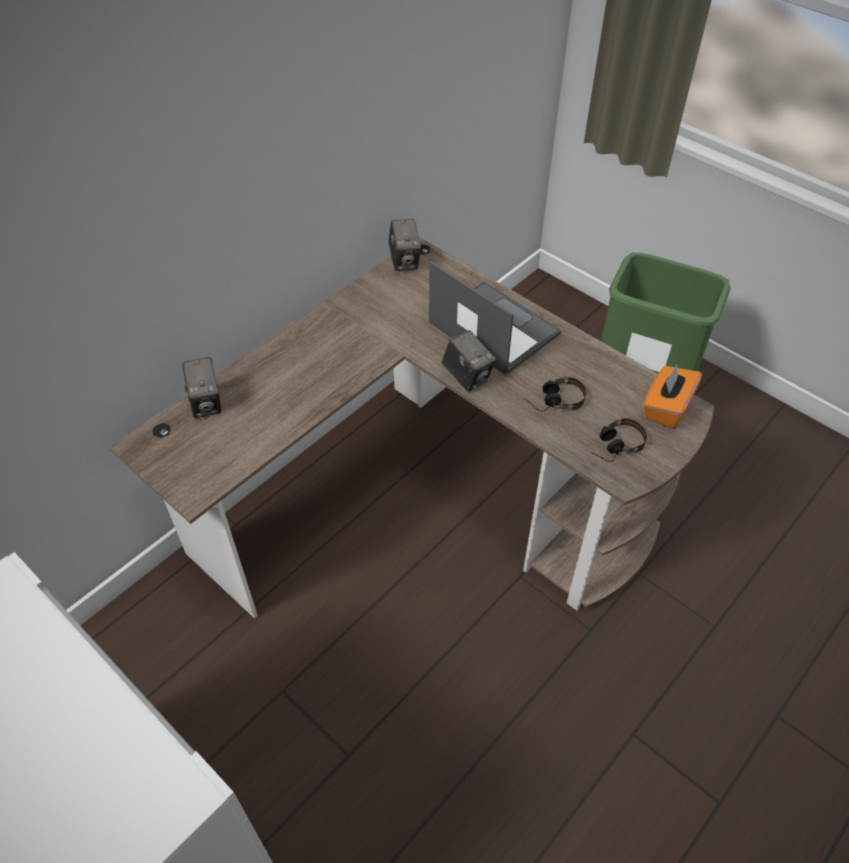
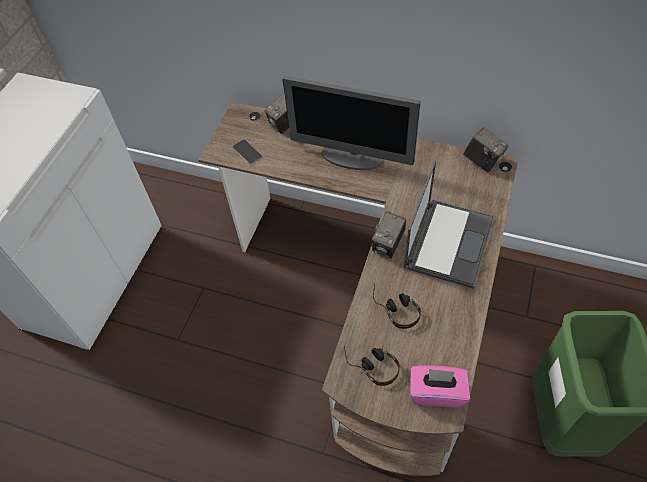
camera: 70 degrees right, 5 degrees up
camera [388,219,421,271] -> camera turned 105 degrees counterclockwise [463,127,509,172]
orange tissue box [643,365,702,429] -> pink tissue box [410,365,470,408]
none -> phone [232,139,263,165]
none -> monitor [283,76,421,170]

